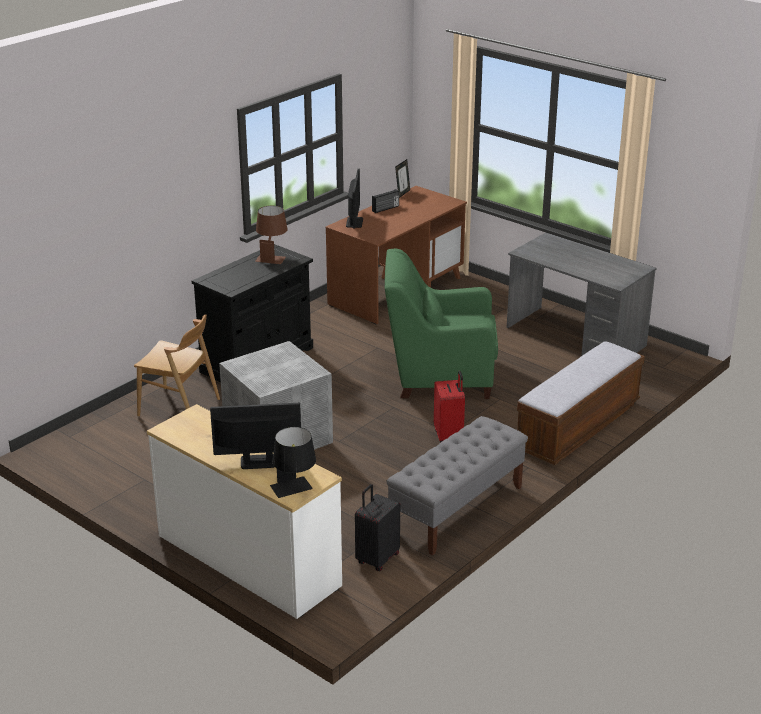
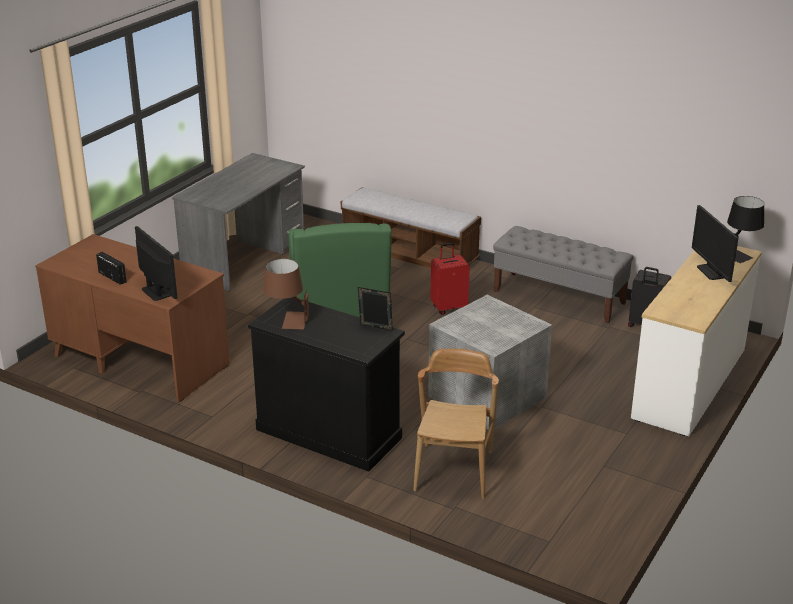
camera: 100 degrees left, 0 degrees up
monitor [346,169,363,228] -> monitor turned 60 degrees clockwise [135,226,177,301]
picture frame [395,159,410,198] -> picture frame moved to [358,287,393,331]

